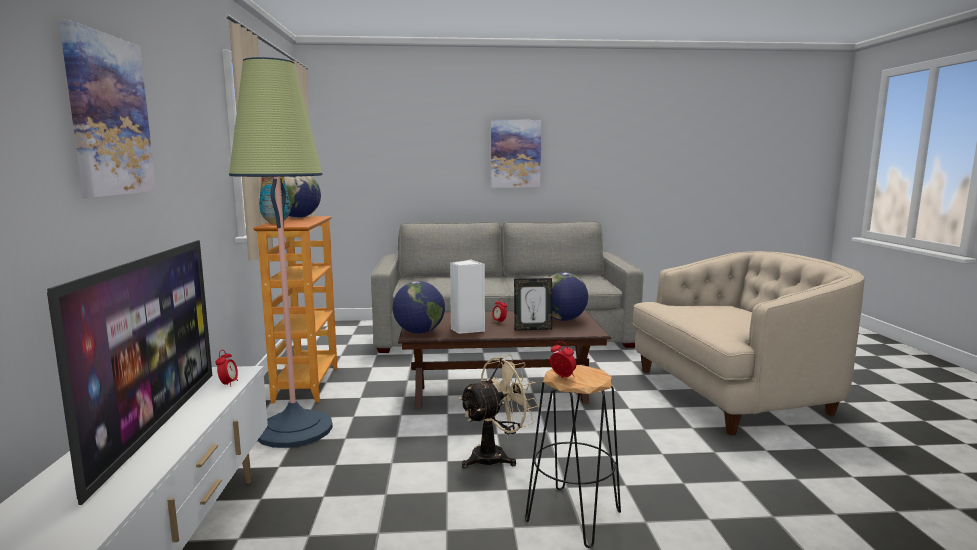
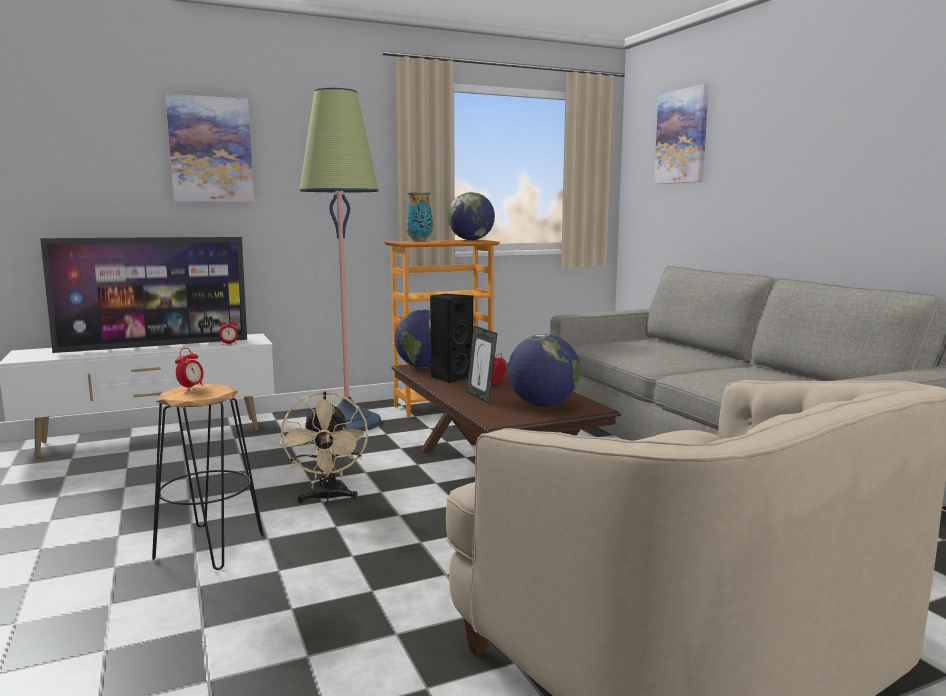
camera: 70 degrees right, 0 degrees up
white speaker [450,259,485,334] -> black speaker [430,294,473,383]
beige fan [459,355,539,469] -> beige fan turned 45 degrees clockwise [280,391,368,503]
picture [491,120,541,188] -> picture moved to [654,84,709,184]

